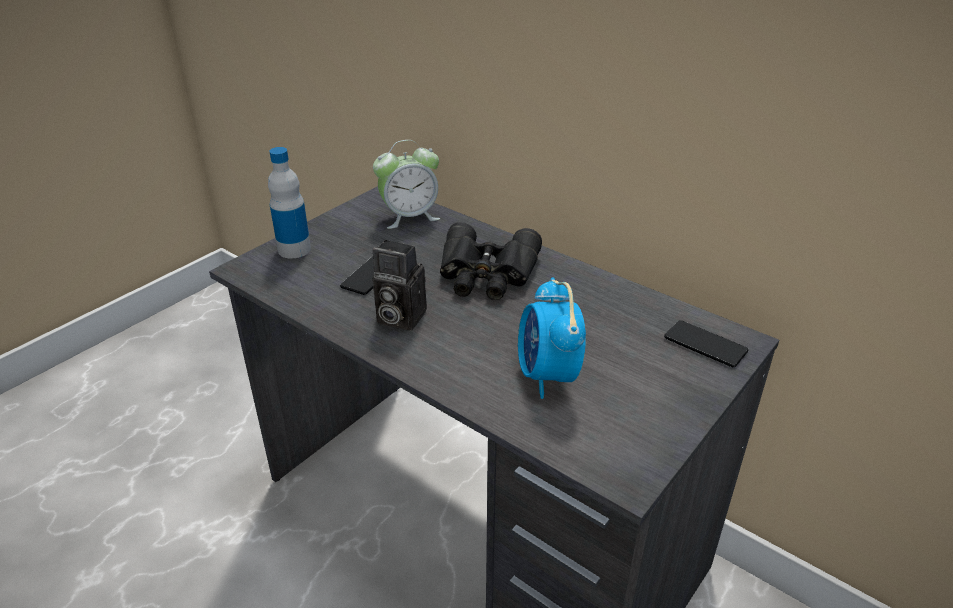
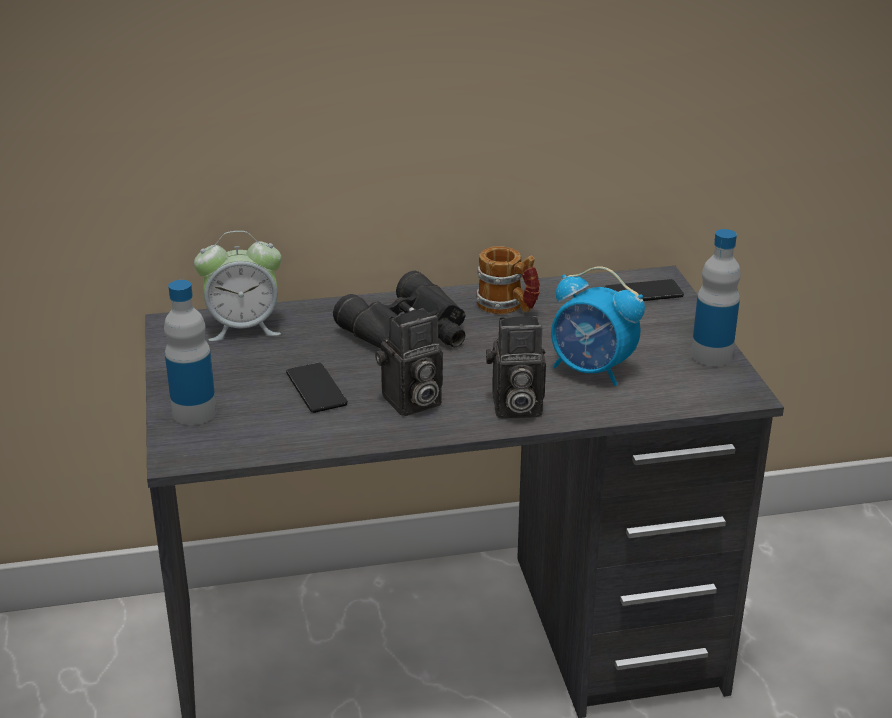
camera: 50 degrees left, 5 degrees down
alarm clock [373,140,440,229] -> alarm clock turned 60 degrees clockwise [194,231,281,341]
none -> mug [476,246,540,314]
none -> camera [486,316,546,419]
none -> bottle [691,229,741,366]

